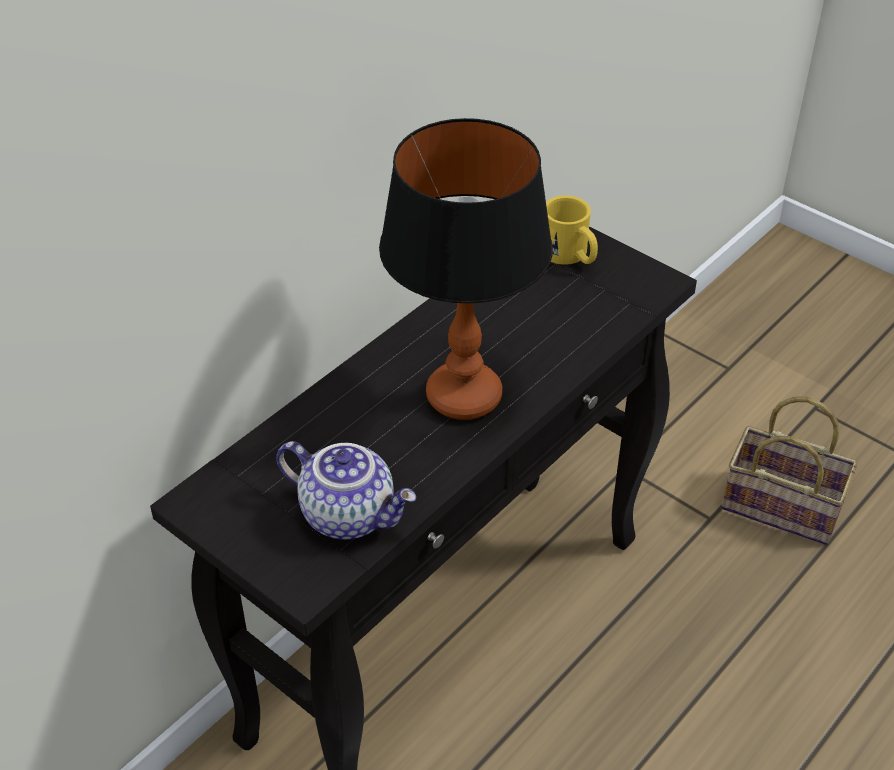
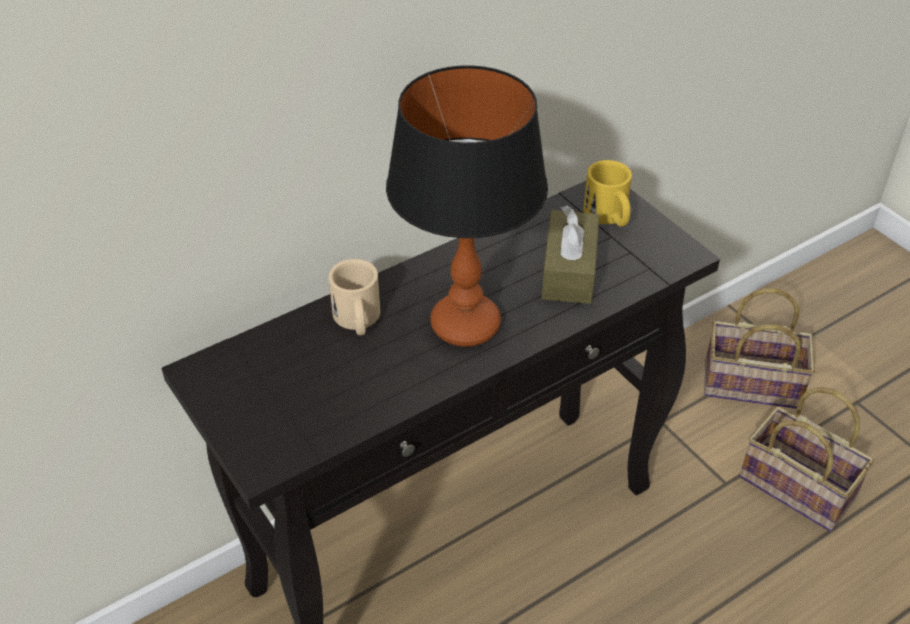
camera: 15 degrees right, 0 degrees up
teapot [276,441,416,539] -> none
none -> beige mug [328,259,380,335]
none -> brown tissue box [542,205,599,304]
none -> basket [704,288,815,409]

